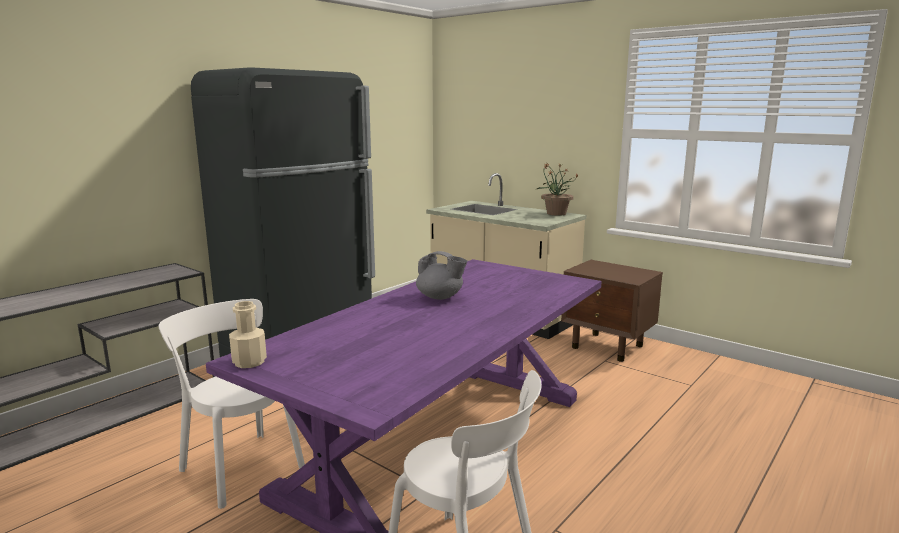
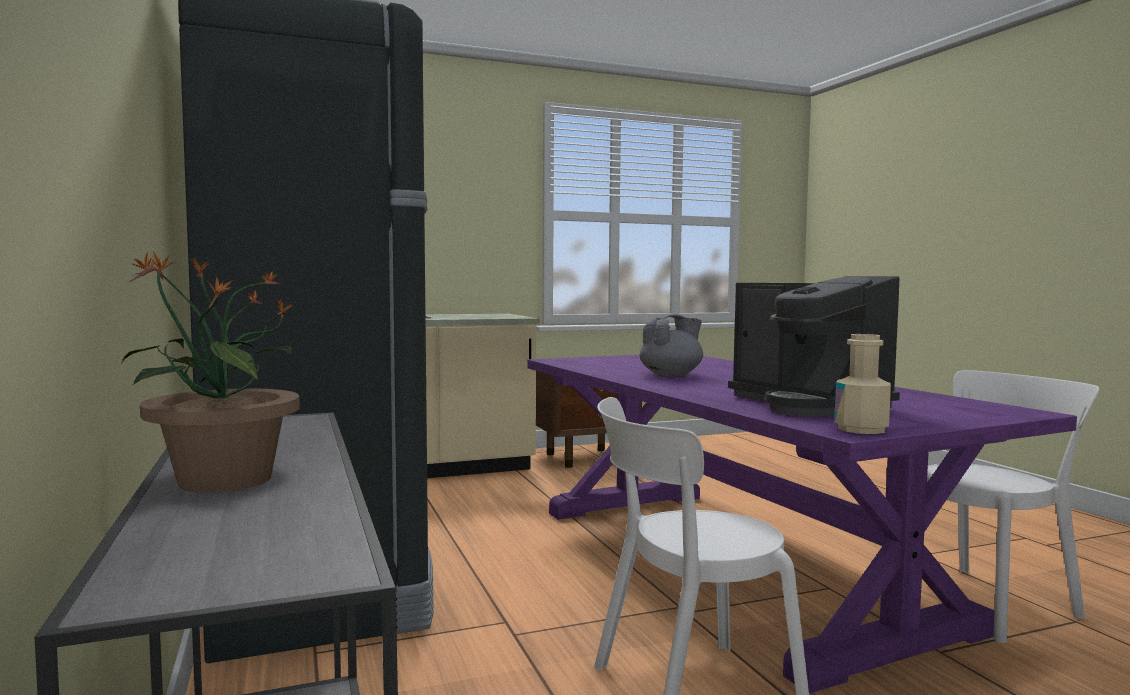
camera: 60 degrees left, 10 degrees down
potted plant [537,163,578,216] -> potted plant moved to [122,251,300,493]
none -> coffee machine [728,276,900,416]

